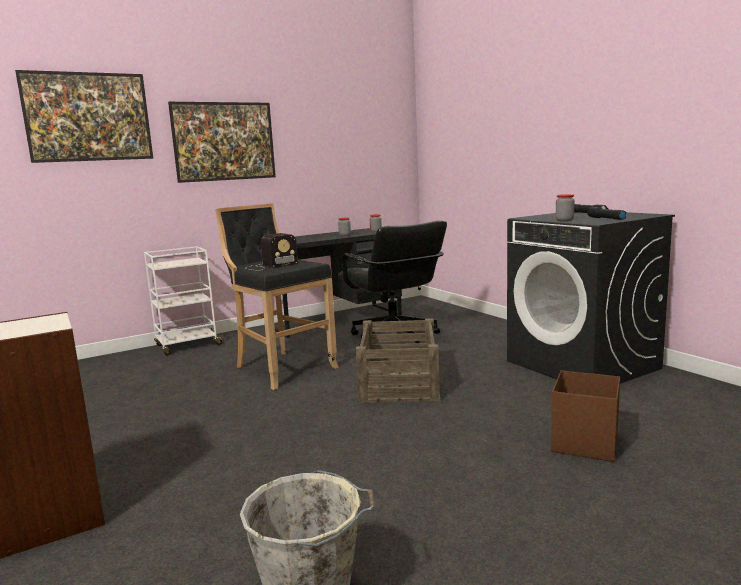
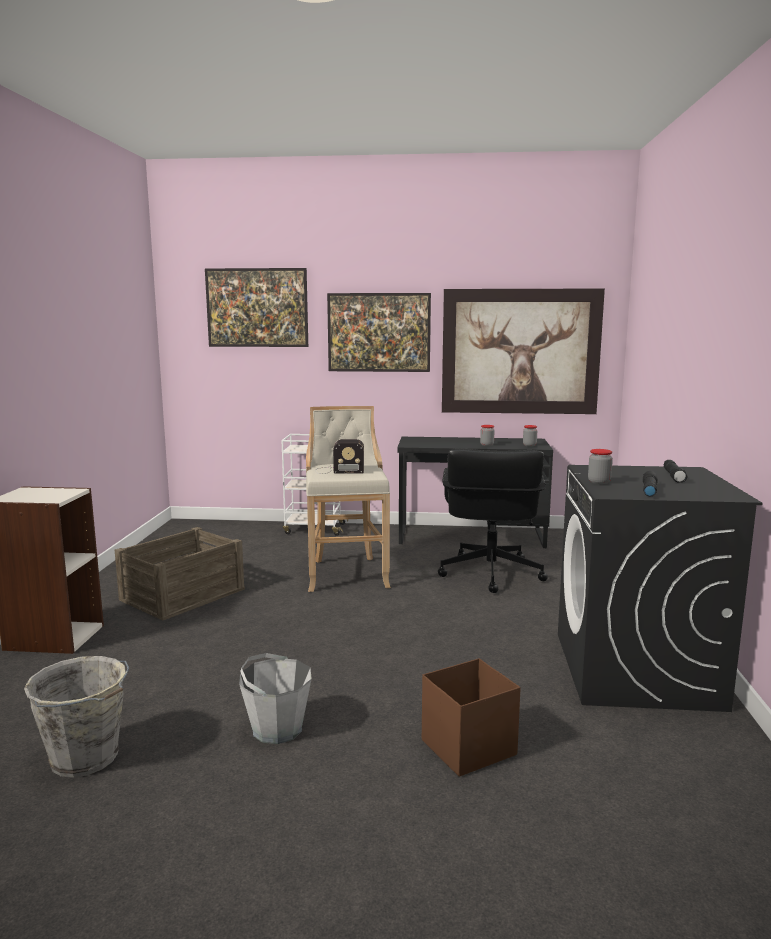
camera: 35 degrees right, 0 degrees up
black stool [215,203,339,390] -> beige stool [306,406,391,592]
crate [356,318,440,403] -> crate moved to [115,527,245,621]
none -> grey bucket [239,653,312,744]
none -> picture [442,288,605,414]

